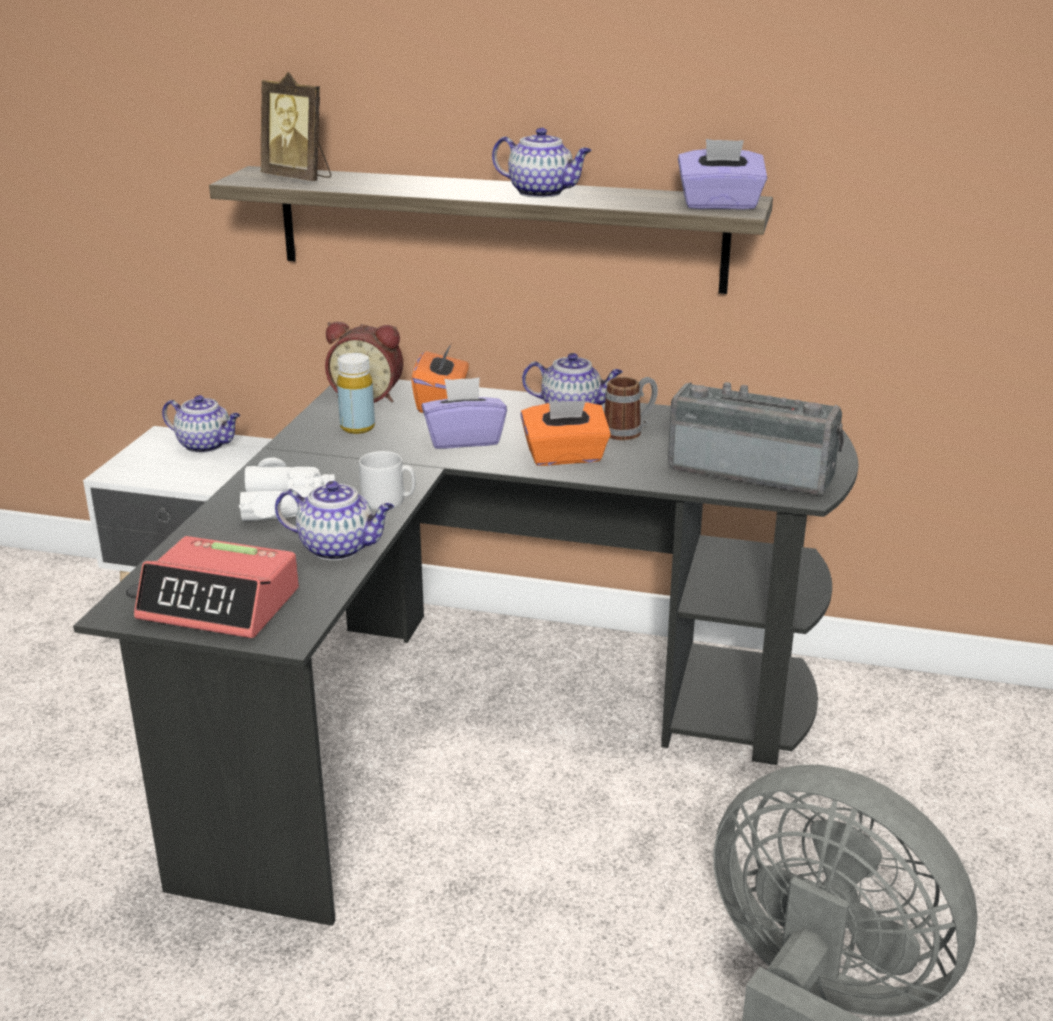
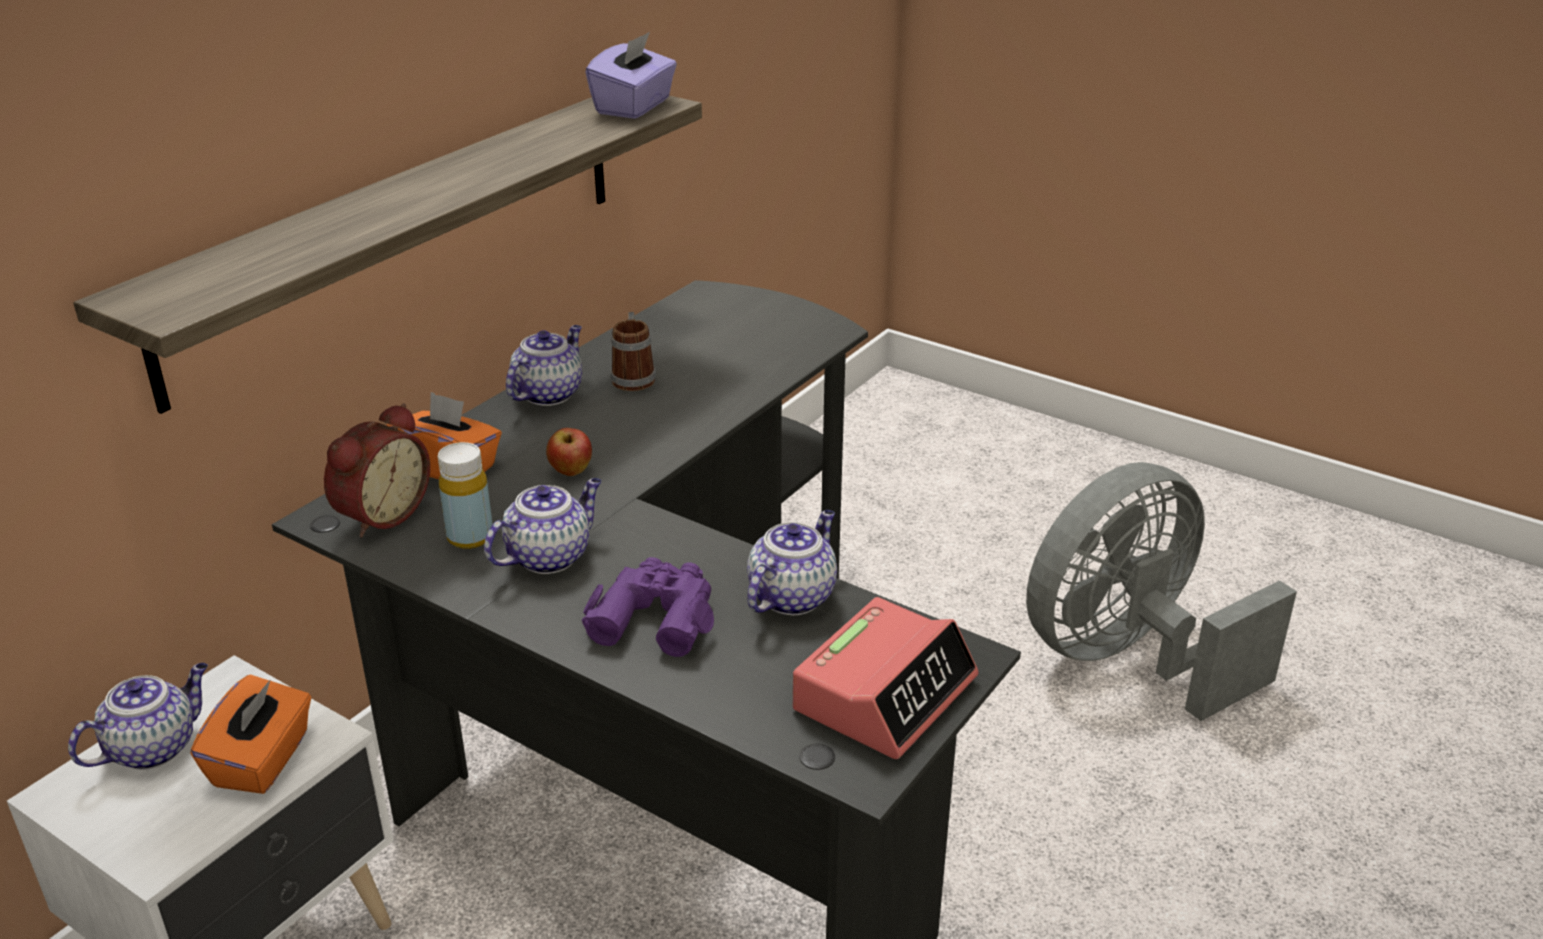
camera: 70 degrees left, 5 degrees up
white binoculars [239,457,335,521] -> purple binoculars [582,557,714,657]
picture frame [261,72,331,181] -> none
grey mug [359,451,416,510] -> none
purple tissue box [422,377,507,449] -> apple [546,428,592,476]
teapot [492,127,592,198] -> teapot moved to [484,478,602,574]
orange tissue box [520,400,611,466] -> orange tissue box moved to [191,675,312,794]
radio [668,382,844,495] -> none

